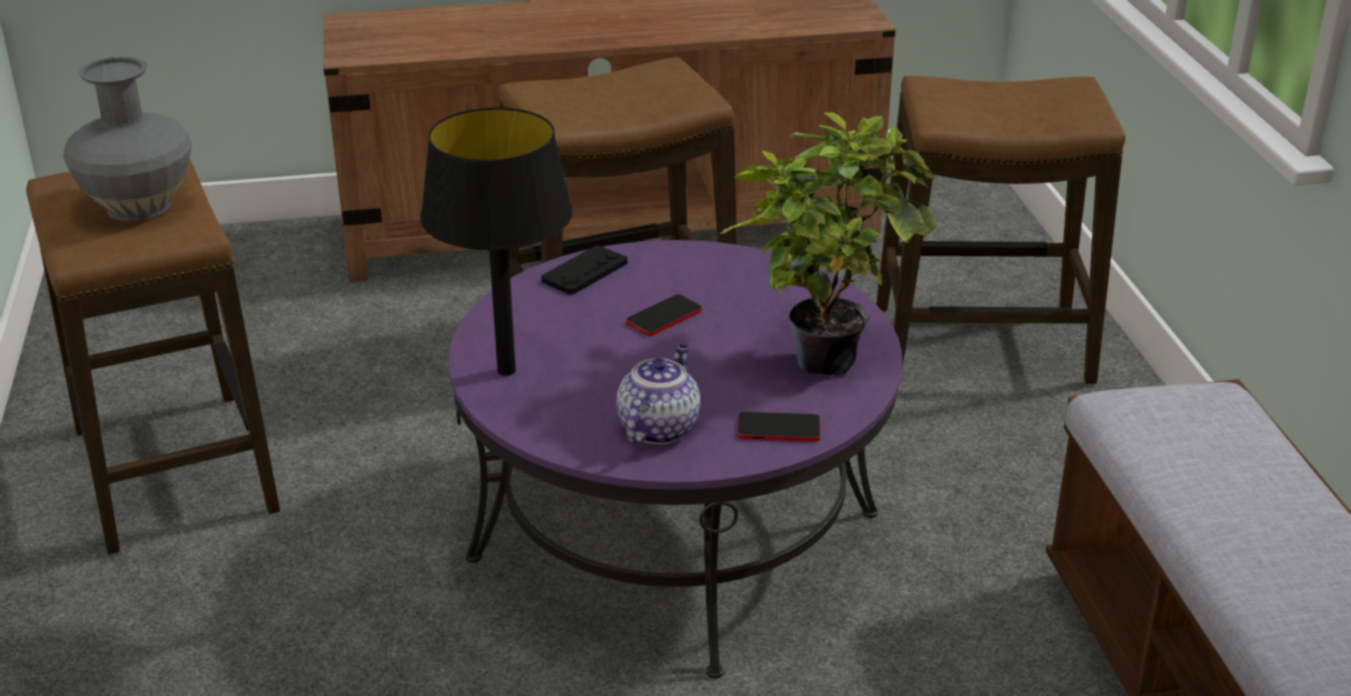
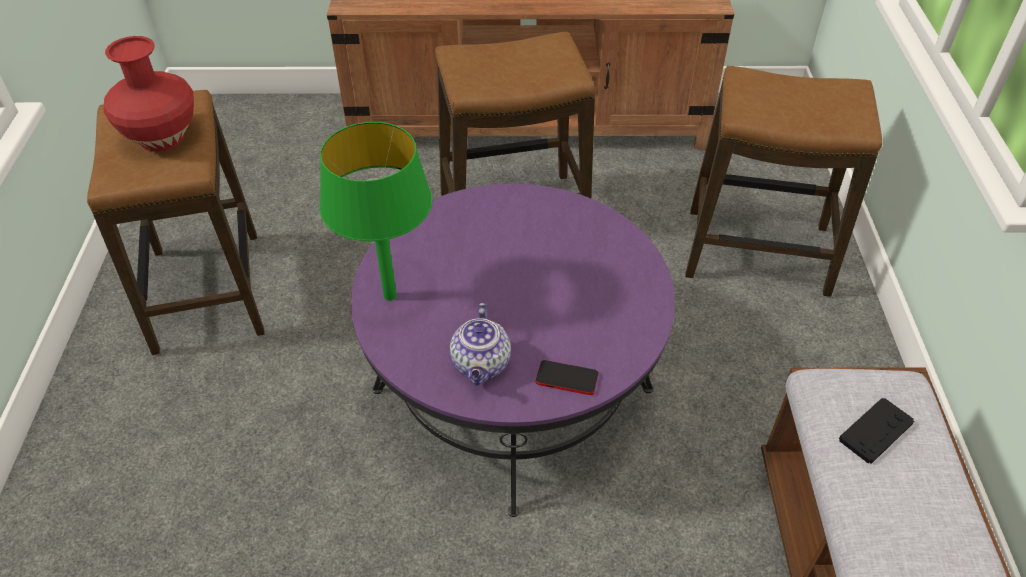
camera: 10 degrees right, 15 degrees up
grey vase [63,56,192,221] -> red vase [104,36,194,152]
black table lamp [420,107,573,376] -> green table lamp [319,122,432,301]
black game controller [541,245,627,295] -> black game controller moved to [839,398,914,464]
teapot [616,344,701,444] -> teapot turned 150 degrees clockwise [450,303,511,386]
phone [626,294,702,336] -> none
potted plant [720,112,937,375] -> none

